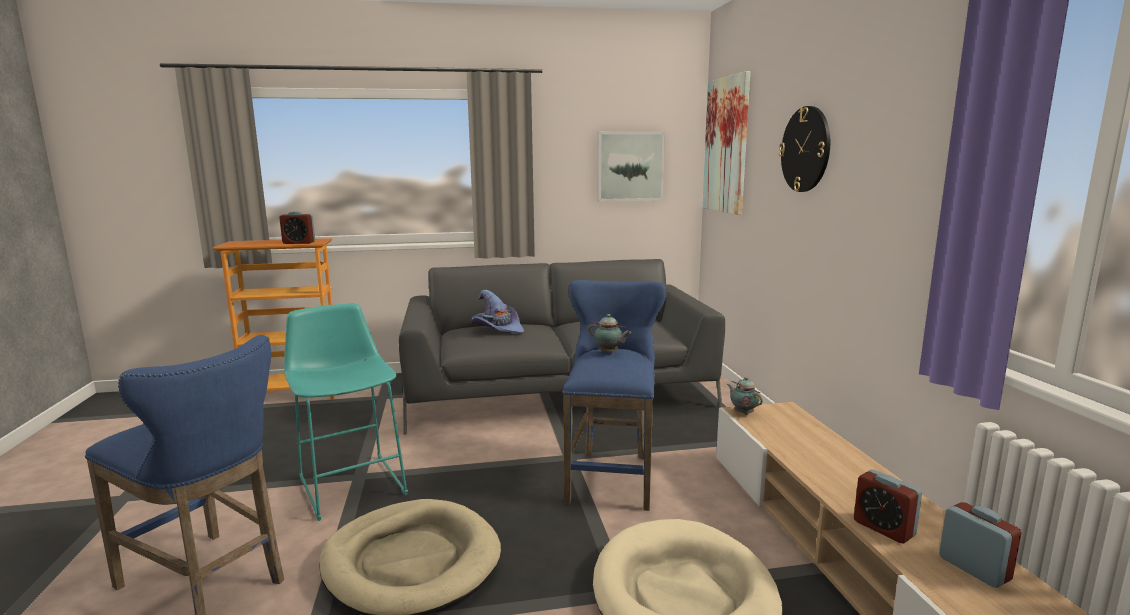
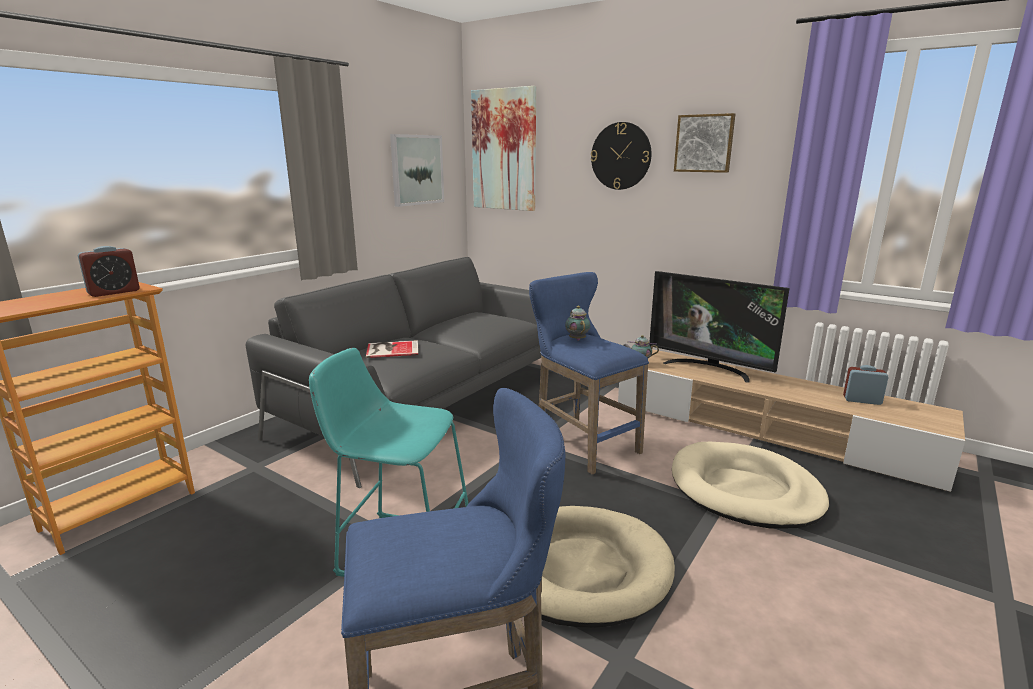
camera: 45 degrees left, 5 degrees up
purple hat [472,290,524,334] -> book [366,340,418,358]
teapot [588,314,631,353] -> teapot turned 90 degrees counterclockwise [565,306,590,341]
alarm clock [854,470,922,543] -> none
none -> television [649,271,789,383]
none -> picture [674,113,735,173]

